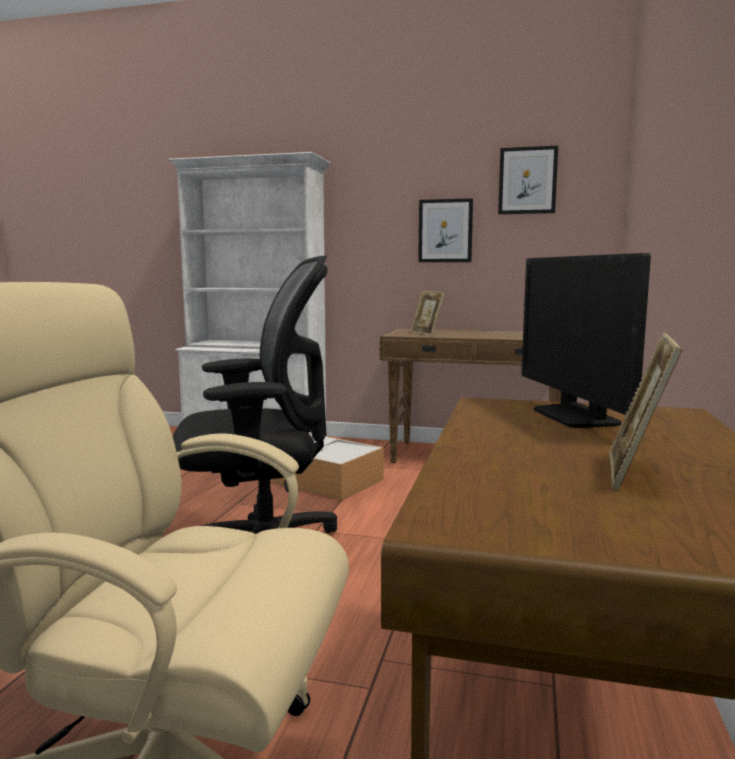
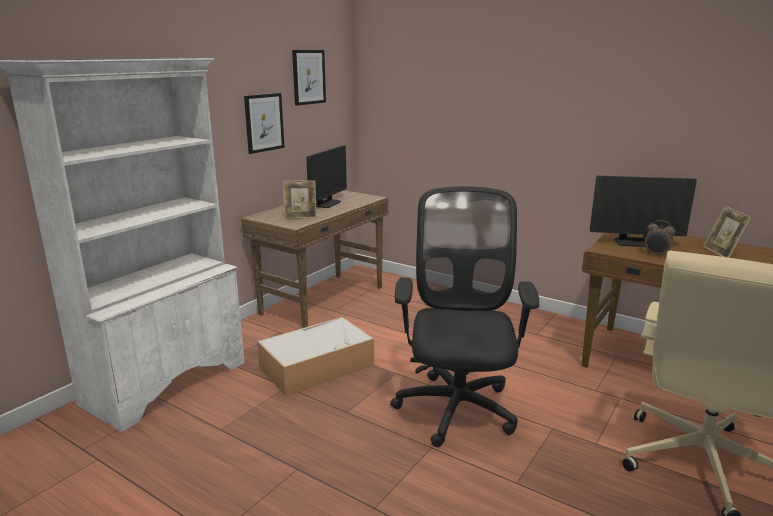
camera: 70 degrees left, 10 degrees up
picture frame [609,333,682,490] -> picture frame turned 45 degrees clockwise [703,206,751,258]
none -> monitor [306,145,347,208]
none -> alarm clock [644,220,675,257]

